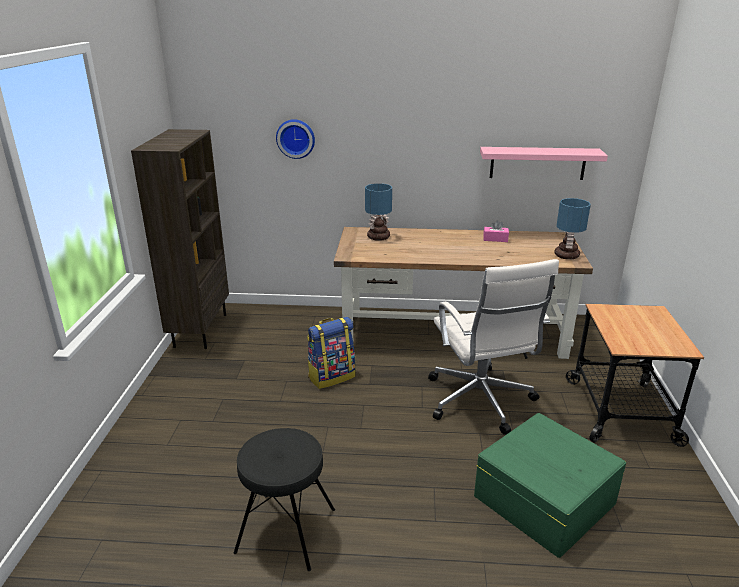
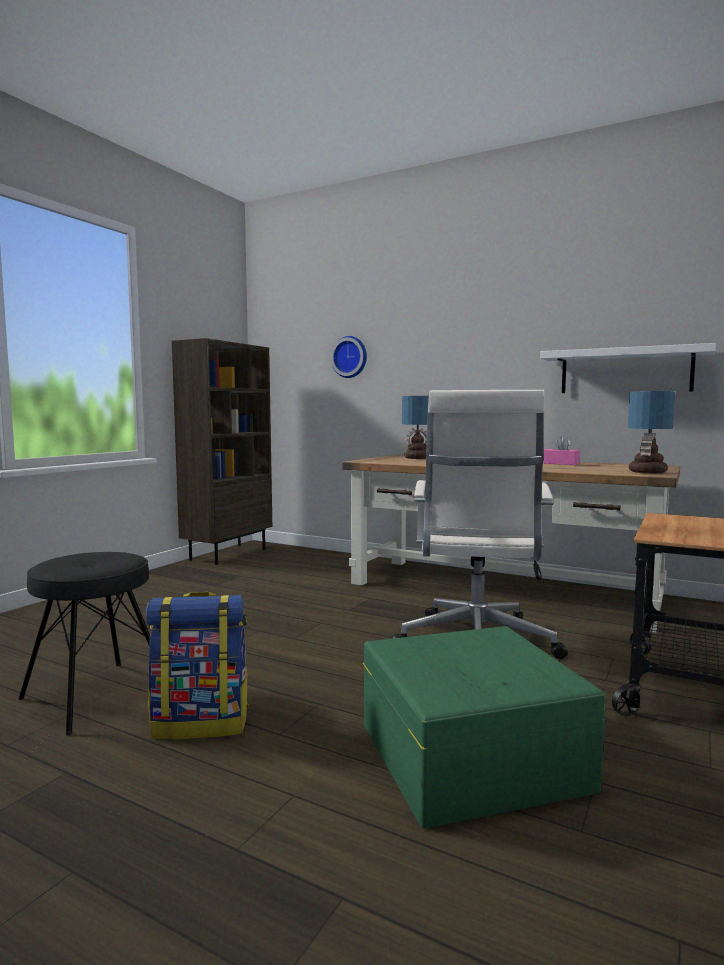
camera: 25 degrees right, 20 degrees down
backpack [307,317,356,389] -> backpack moved to [146,592,249,739]
pink shelf [480,147,608,180] -> white shelf [540,343,716,393]

